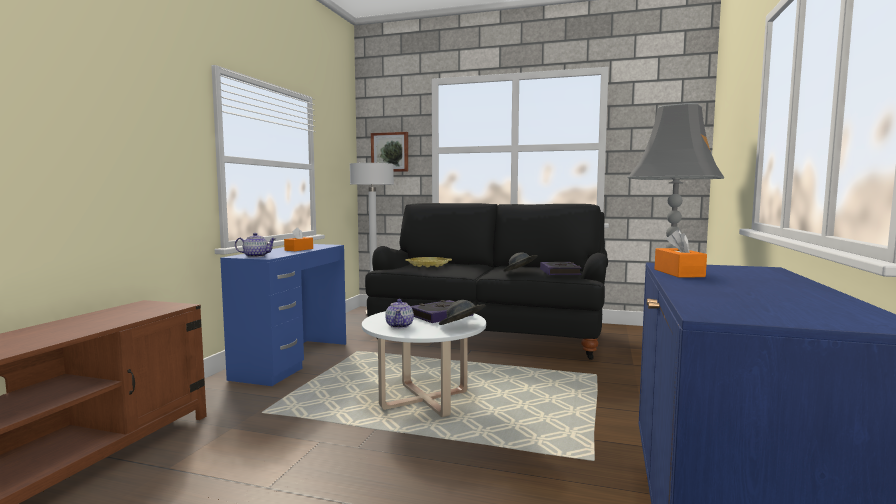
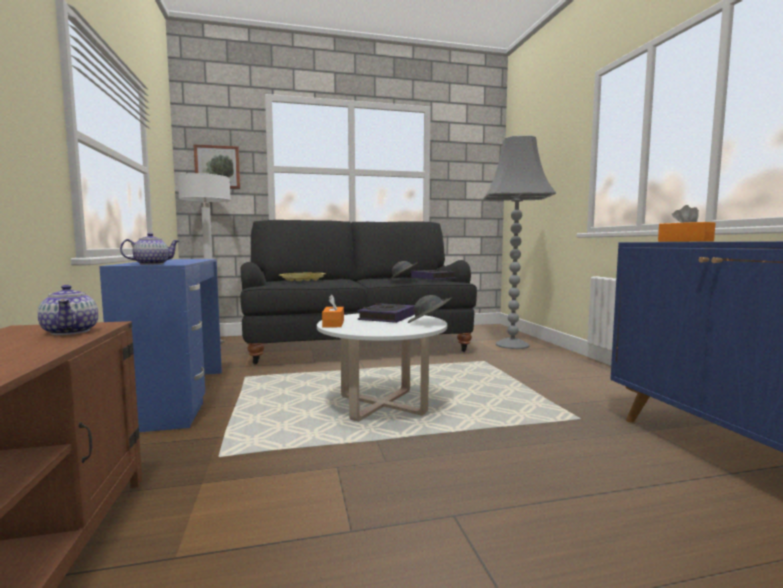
camera: 30 degrees left, 0 degrees up
orange tissue box [284,227,313,251] -> orange tissue box moved to [322,295,344,327]
teapot [385,299,414,328] -> teapot moved to [38,285,98,335]

